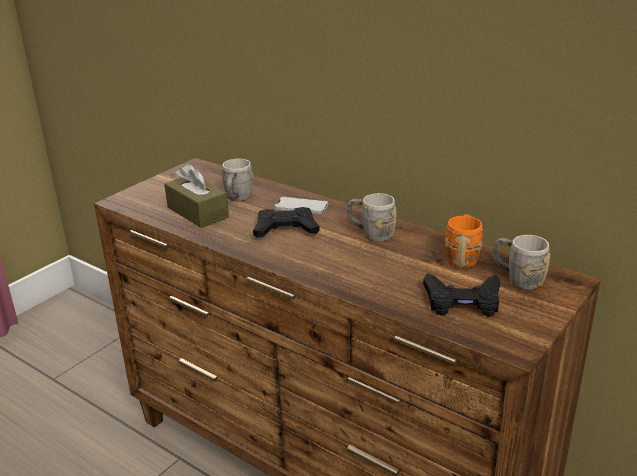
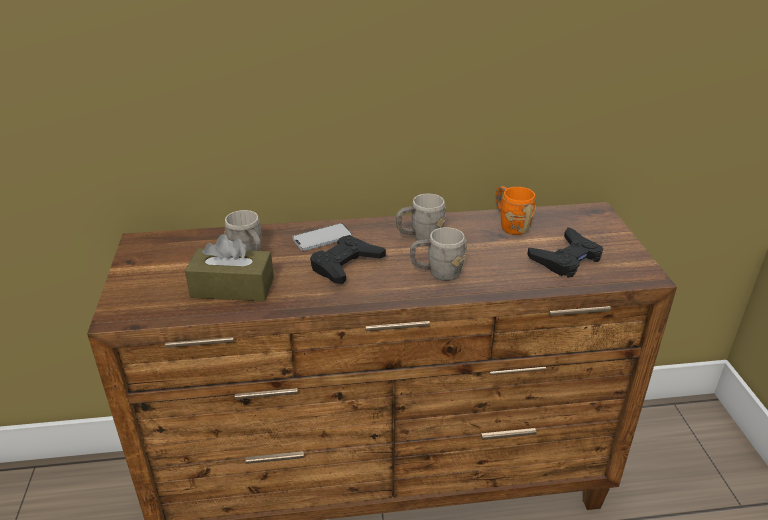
camera: 45 degrees left, 5 degrees up
grey mug [493,235,551,290] -> grey mug moved to [410,227,467,281]

